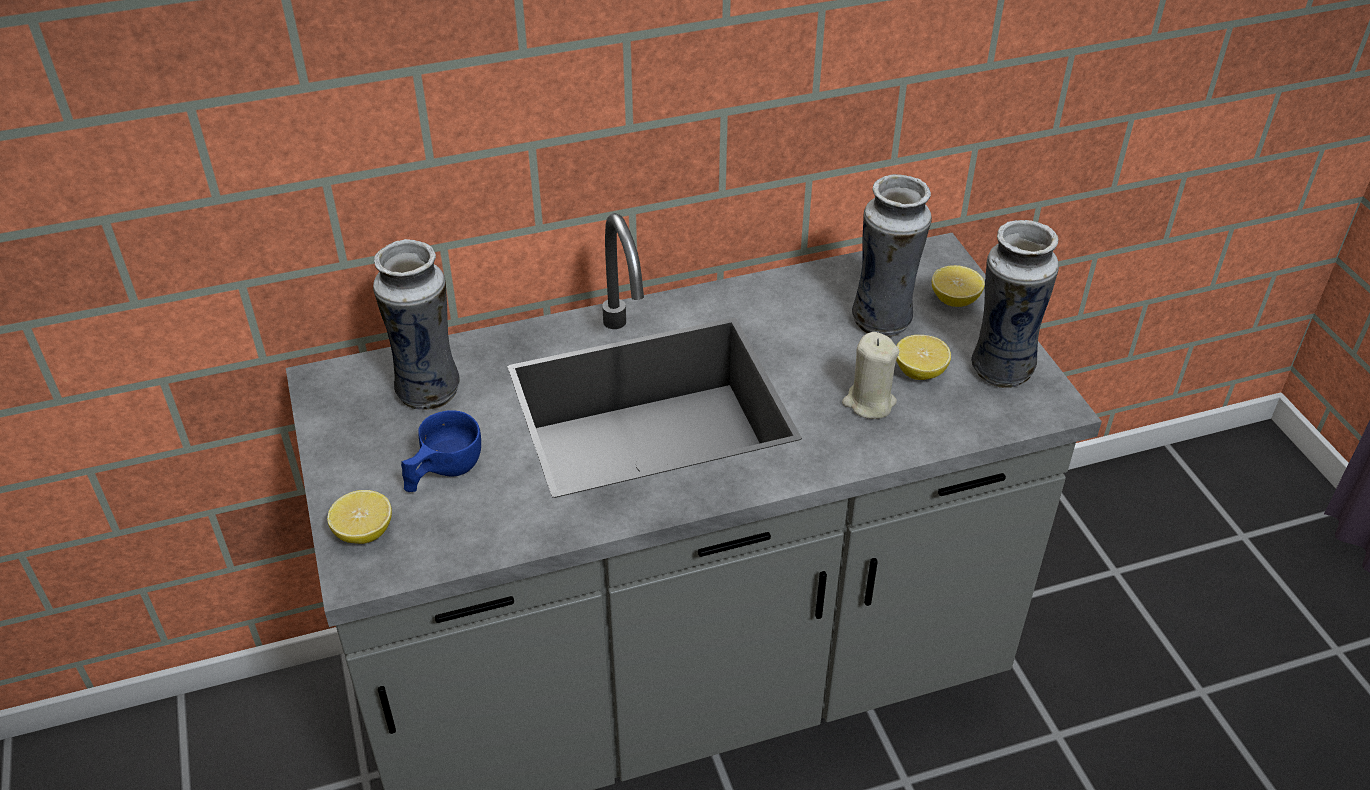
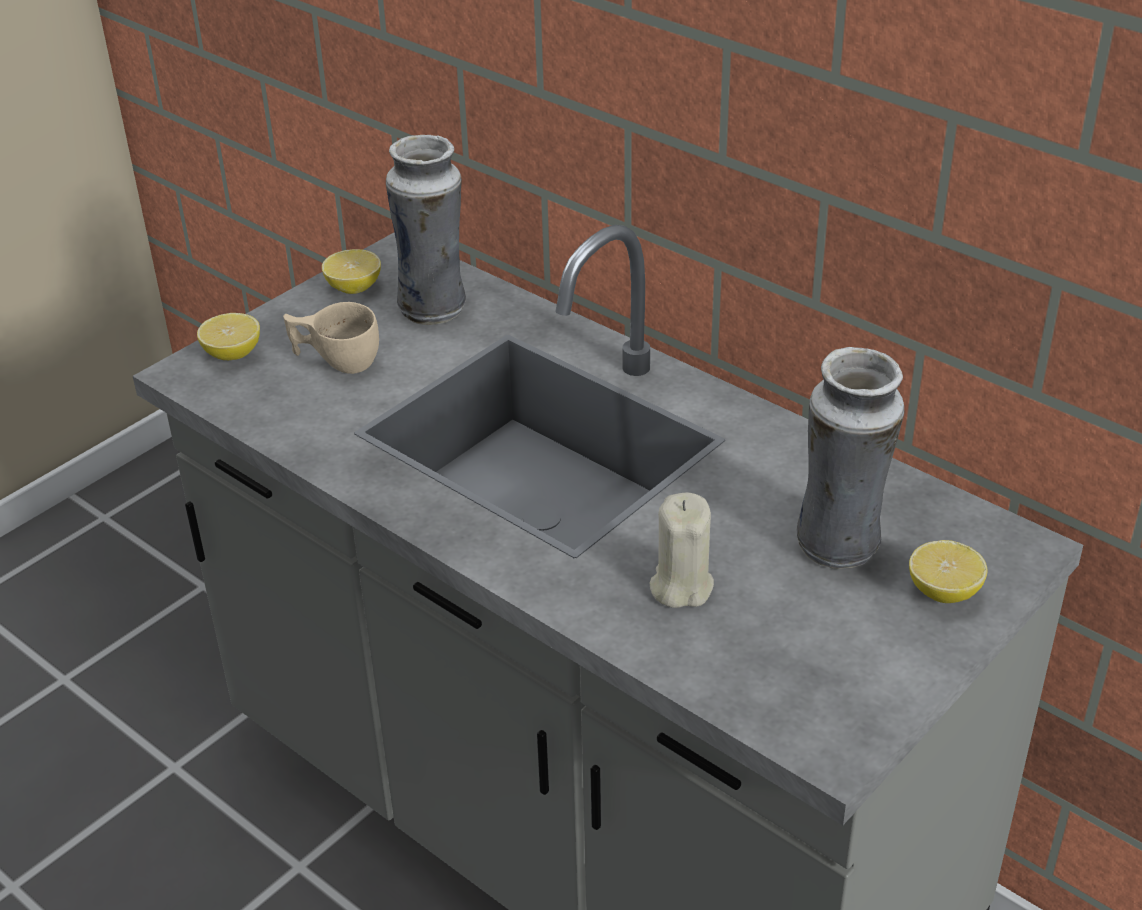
camera: 60 degrees right, 5 degrees down
blue cup [401,410,481,492] -> beige cup [283,302,379,374]
lemon [896,335,951,380] -> lemon moved to [322,249,381,294]
vase [971,220,1059,388] -> none

